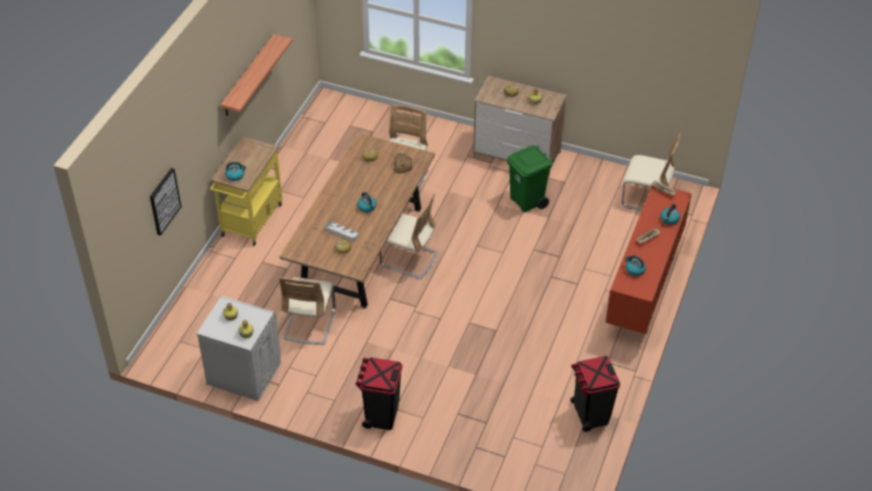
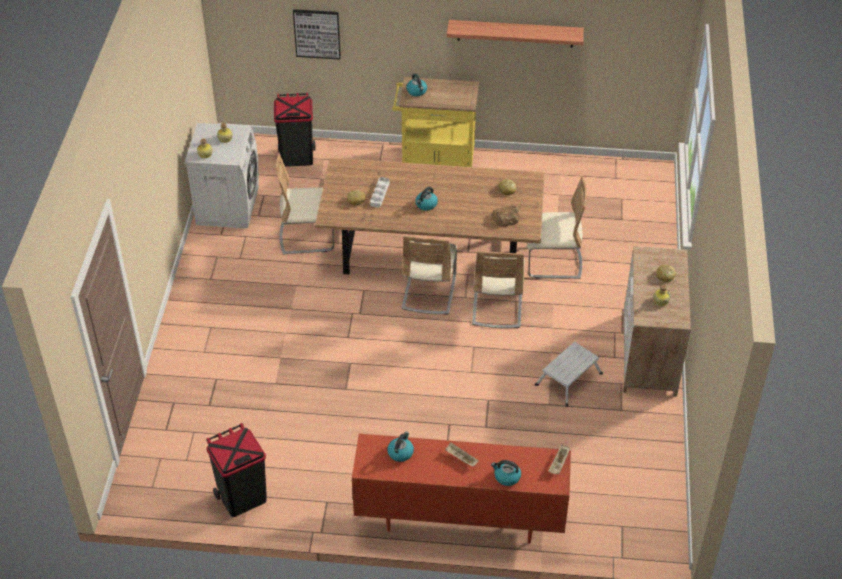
camera: 75 degrees right, 0 degrees up
black trash can [356,357,402,430] -> black trash can moved to [274,92,316,167]
green trash can [507,145,554,212] -> white step ladder [535,341,603,407]
beige chair [622,133,680,211] -> beige chair moved to [472,251,525,328]

